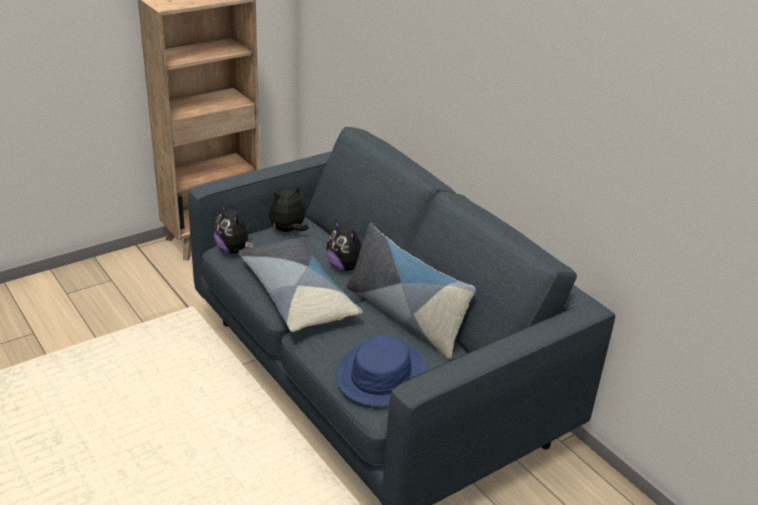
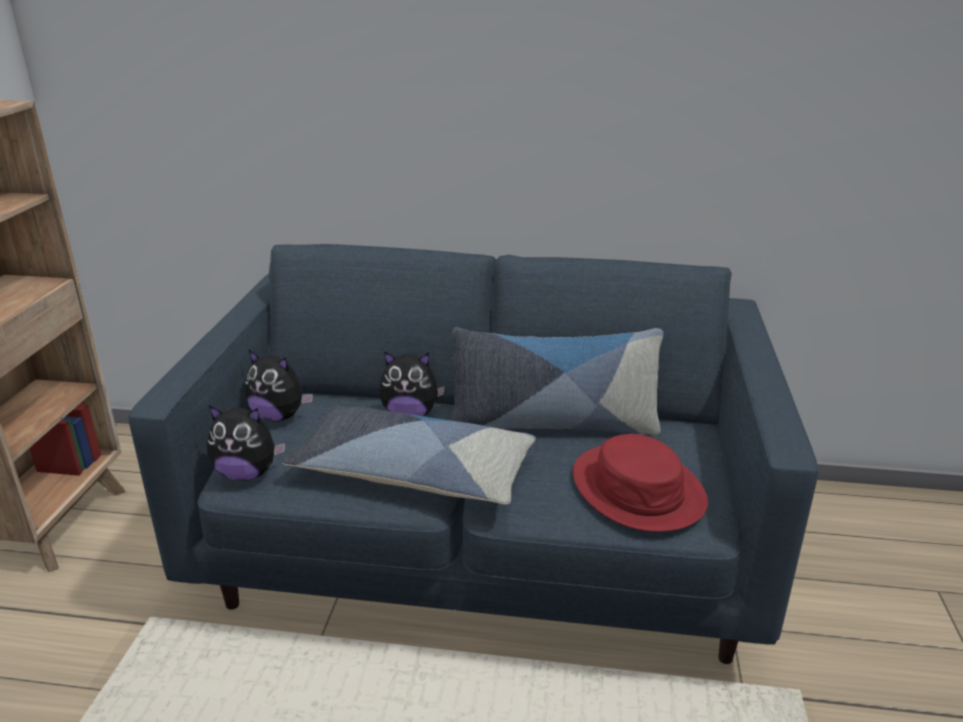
camera: 45 degrees left, 5 degrees down
plush toy [269,185,309,232] -> plush toy turned 75 degrees counterclockwise [245,350,313,422]
blue hat [336,335,426,407] -> red hat [573,434,708,532]

